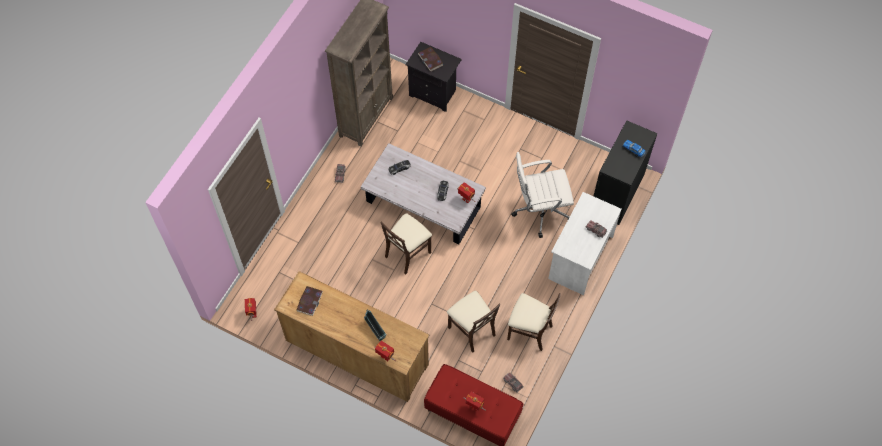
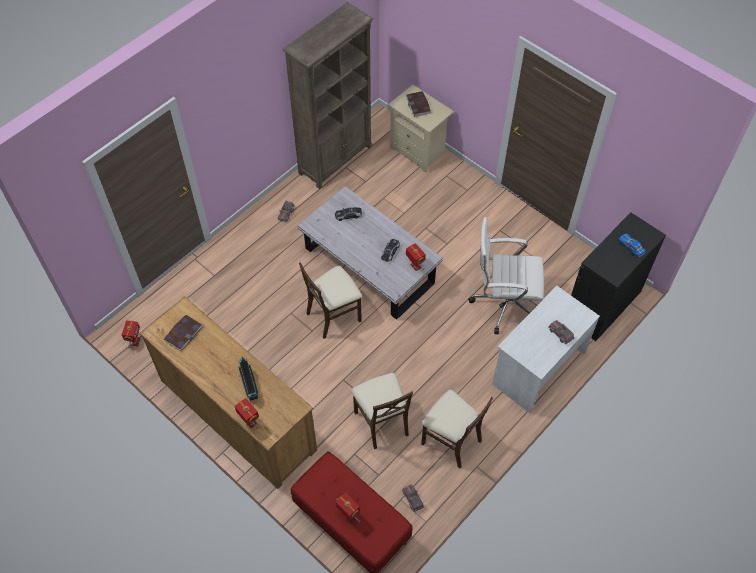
camera: 15 degrees right, 5 degrees down
black nightstand [406,42,462,112] -> beige nightstand [388,85,454,173]

